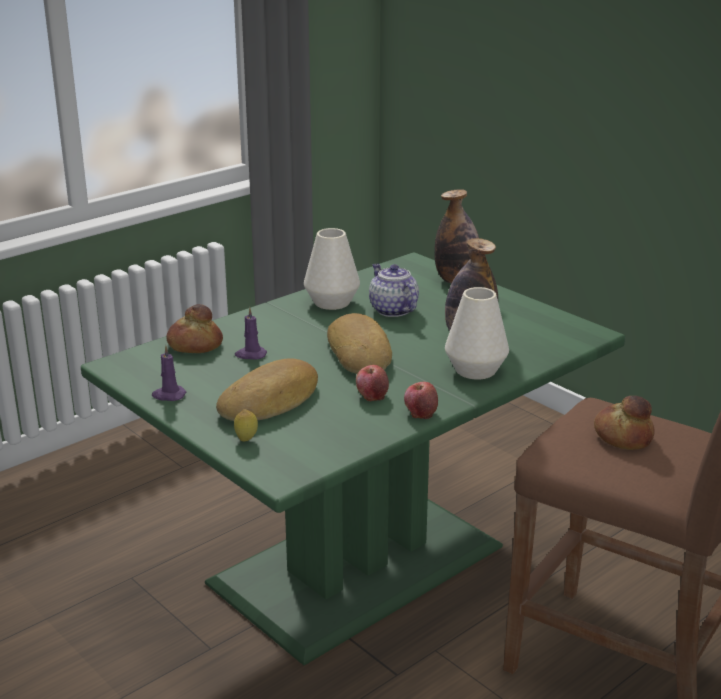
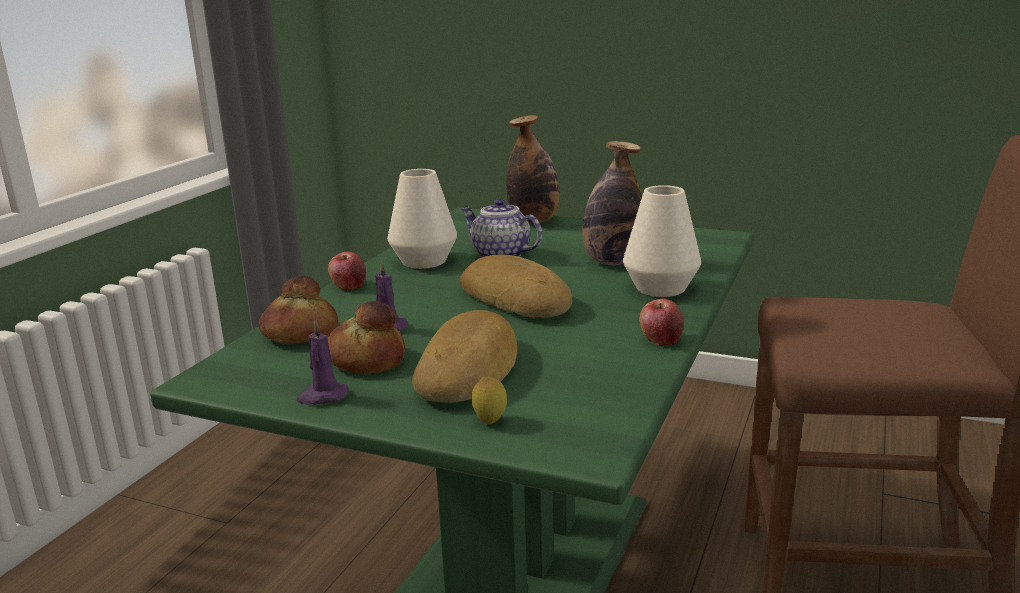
camera: 25 degrees left, 5 degrees down
apple [356,365,389,401] -> apple moved to [328,251,366,291]
bread [594,396,654,450] -> bread moved to [328,301,405,374]

